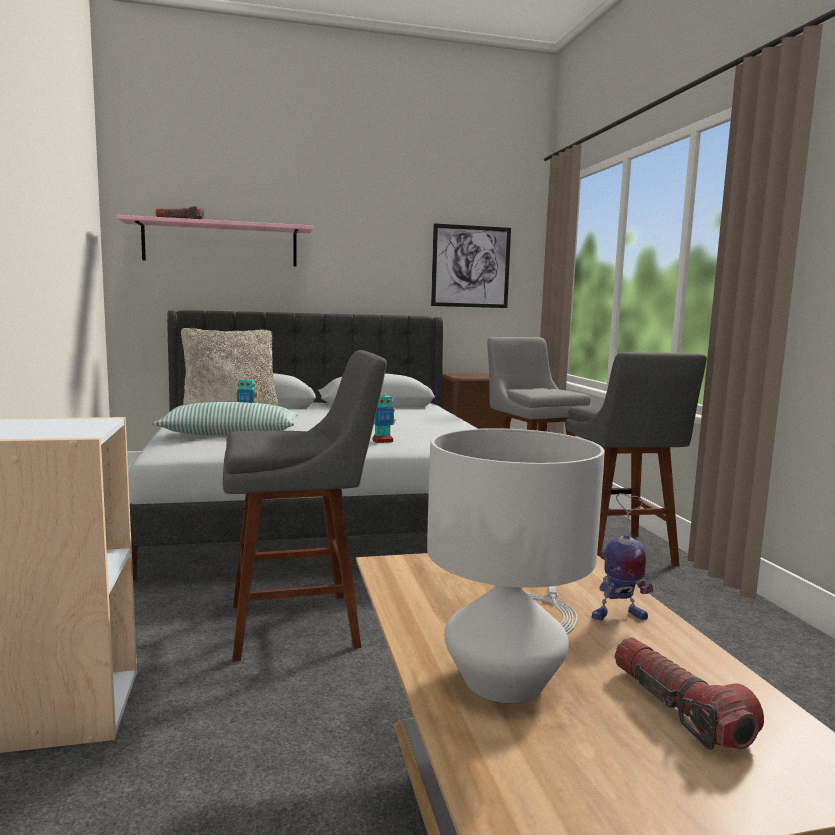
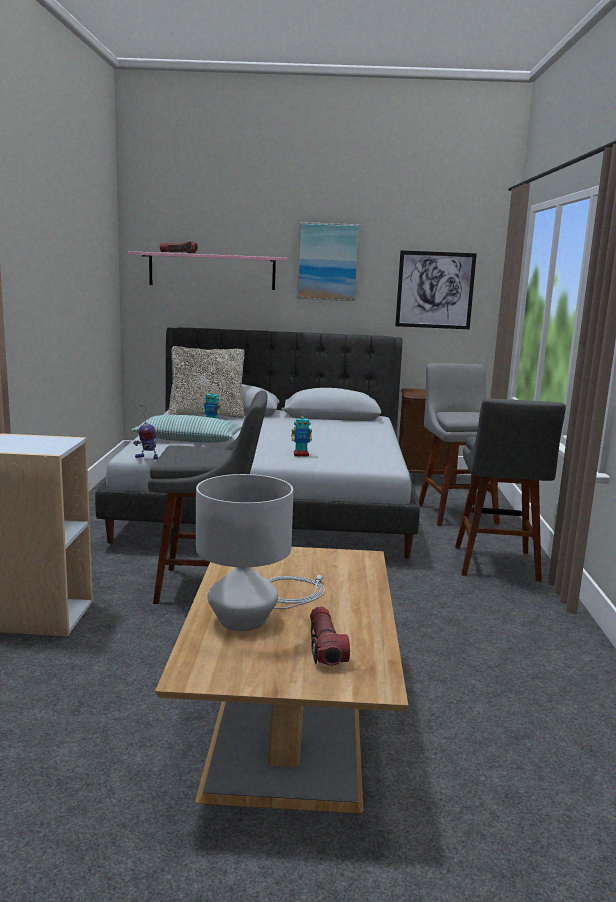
camera: 15 degrees right, 5 degrees up
toy robot [592,493,653,621] -> toy robot moved to [133,404,158,460]
none -> picture [297,222,360,301]

